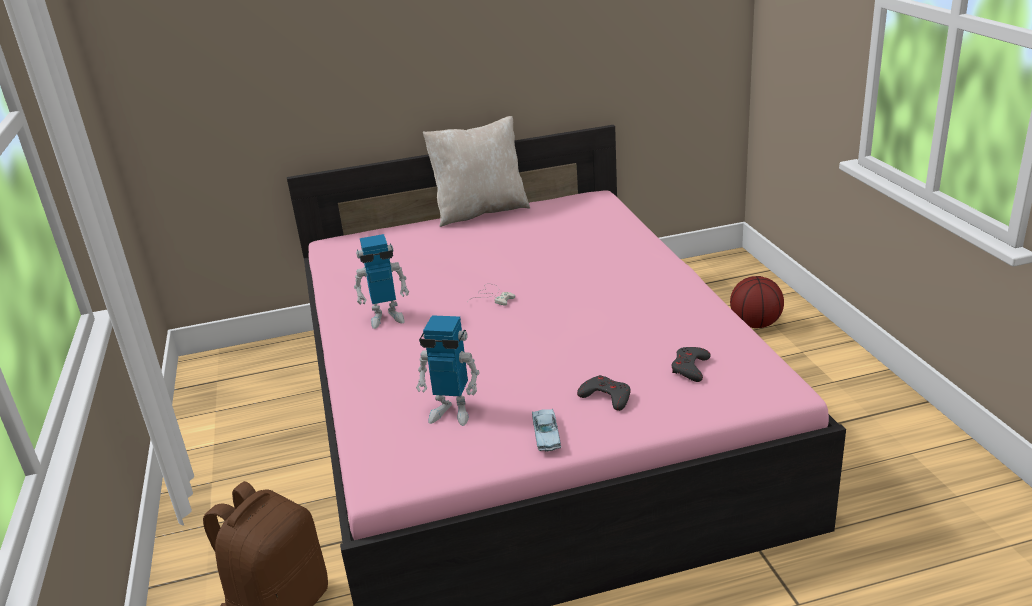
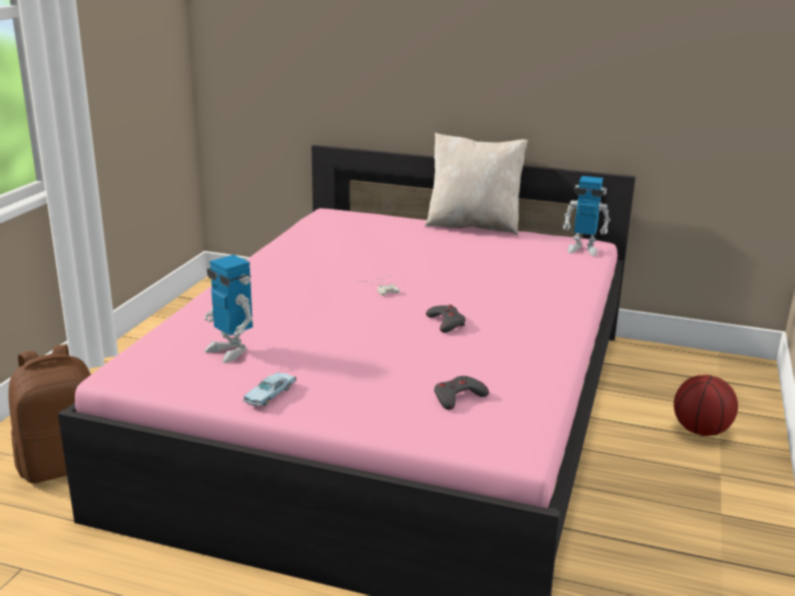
camera: 30 degrees right, 5 degrees down
toy robot [354,234,409,329] -> toy robot moved to [562,176,610,256]
grey game controller [577,375,631,411] -> grey game controller moved to [426,305,466,333]

